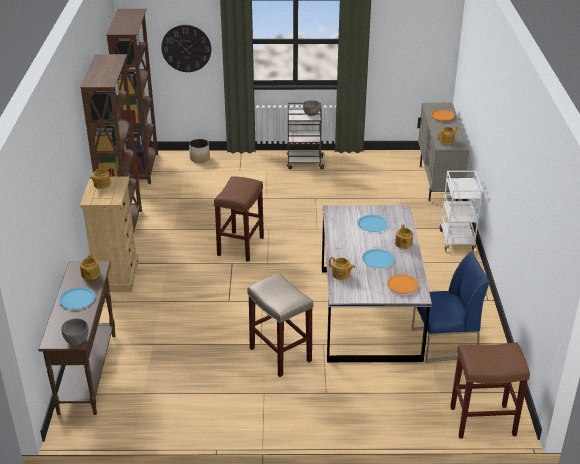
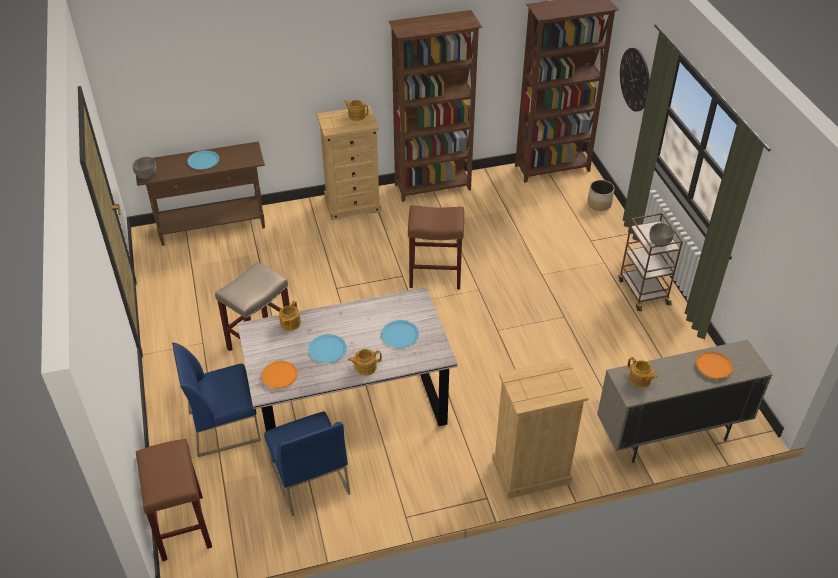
camera: 75 degrees right, 10 degrees up
teapot [80,254,100,280] -> none
white cart [440,171,483,252] -> beige dresser [492,358,589,499]
none -> blue chair [172,343,261,457]

